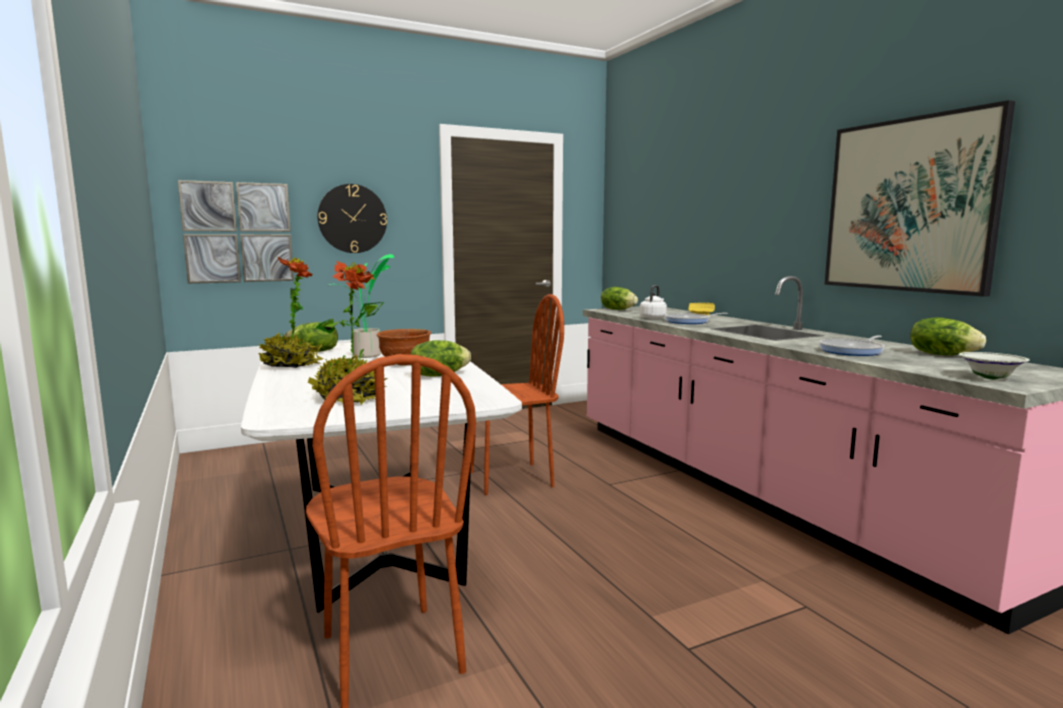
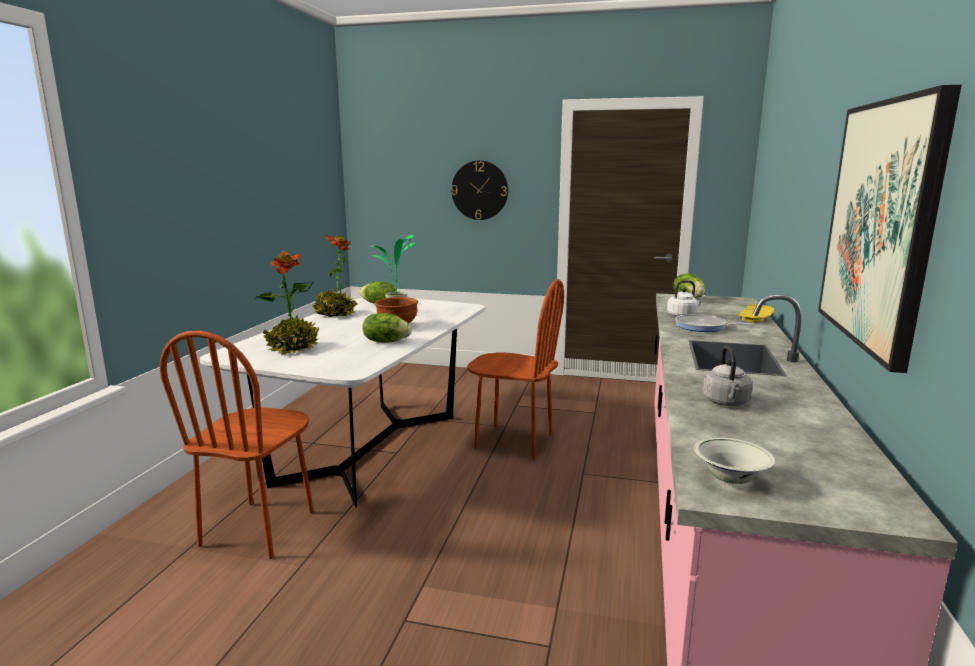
camera: 40 degrees right, 5 degrees up
picture [178,180,294,284] -> none
frying pan [819,335,885,356] -> grey kettle [703,346,753,406]
lettuce [910,317,986,355] -> none

